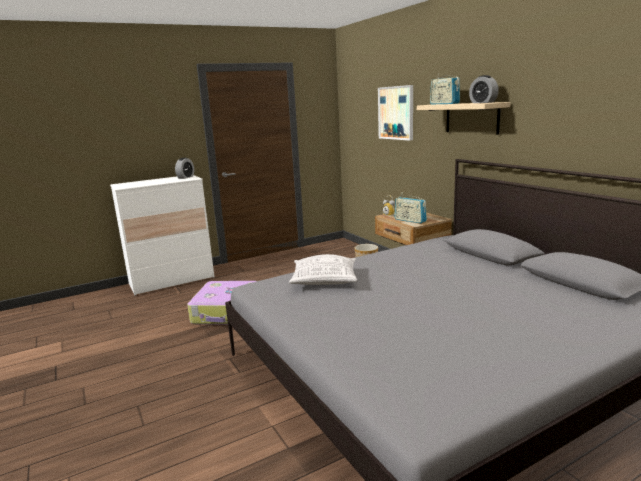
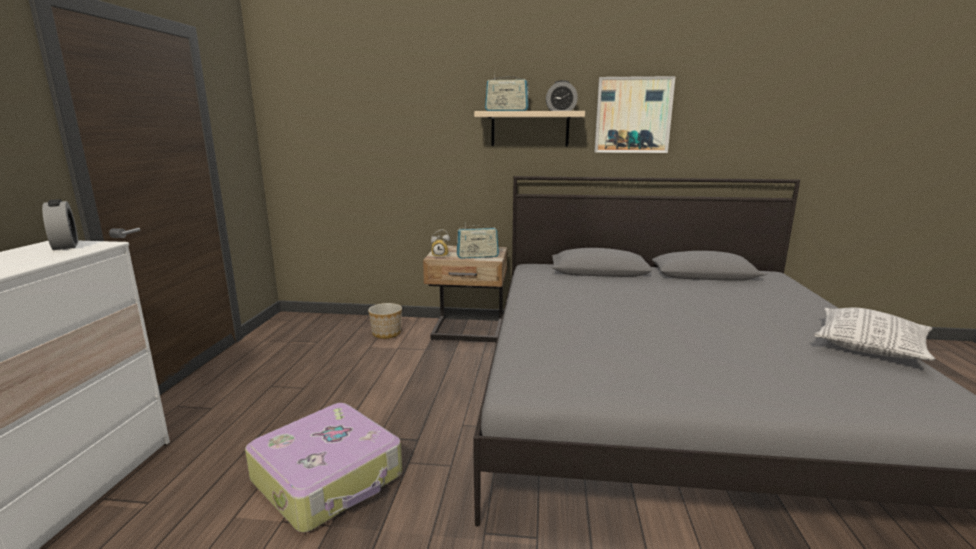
camera: 55 degrees left, 0 degrees up
pillow [289,254,357,285] -> pillow moved to [814,307,935,361]
picture [378,85,413,141] -> picture moved to [595,76,676,153]

